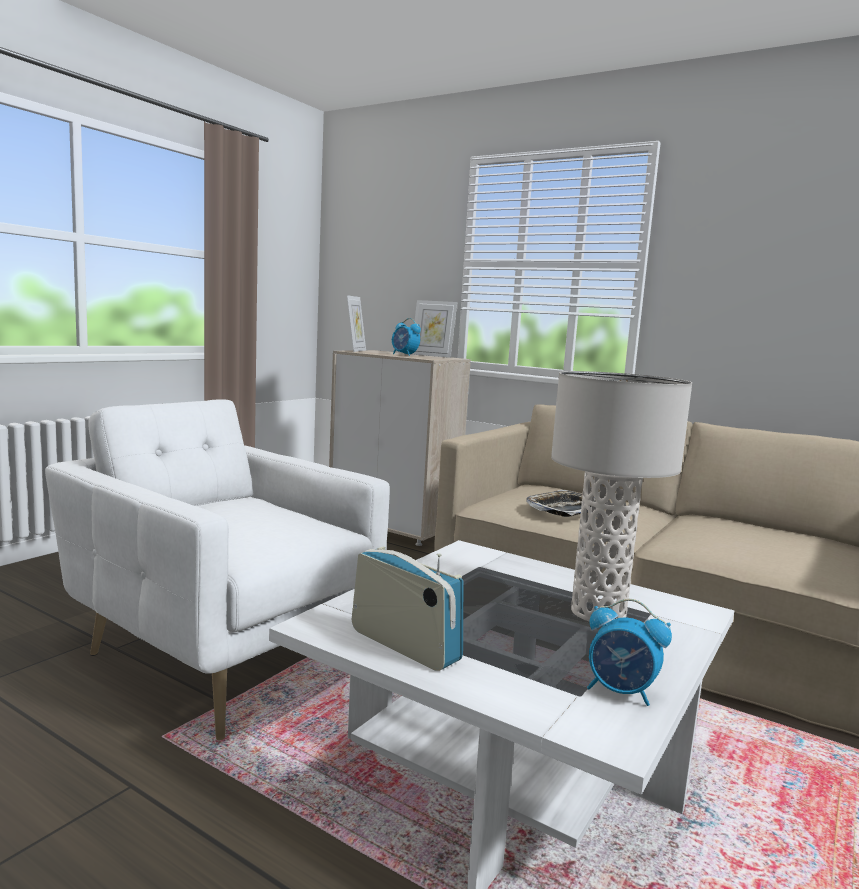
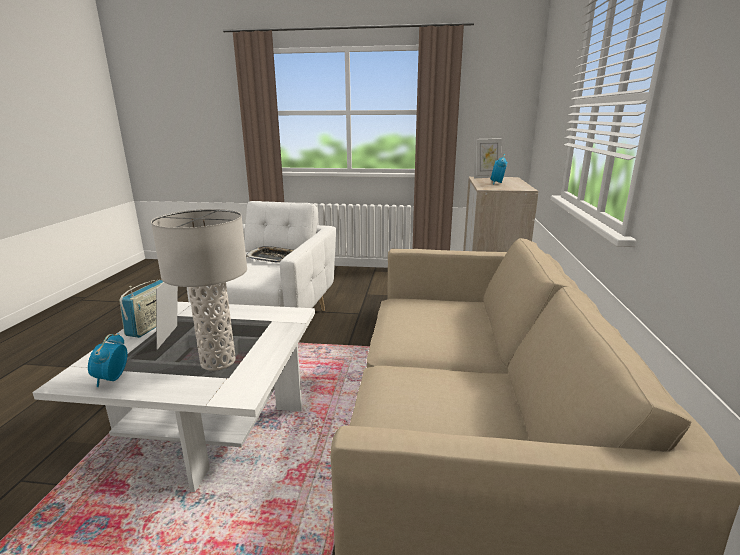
camera: 65 degrees right, 10 degrees up
picture frame [412,300,457,358] -> picture frame moved to [156,282,178,350]
tray [526,490,606,517] -> tray moved to [246,246,294,263]

